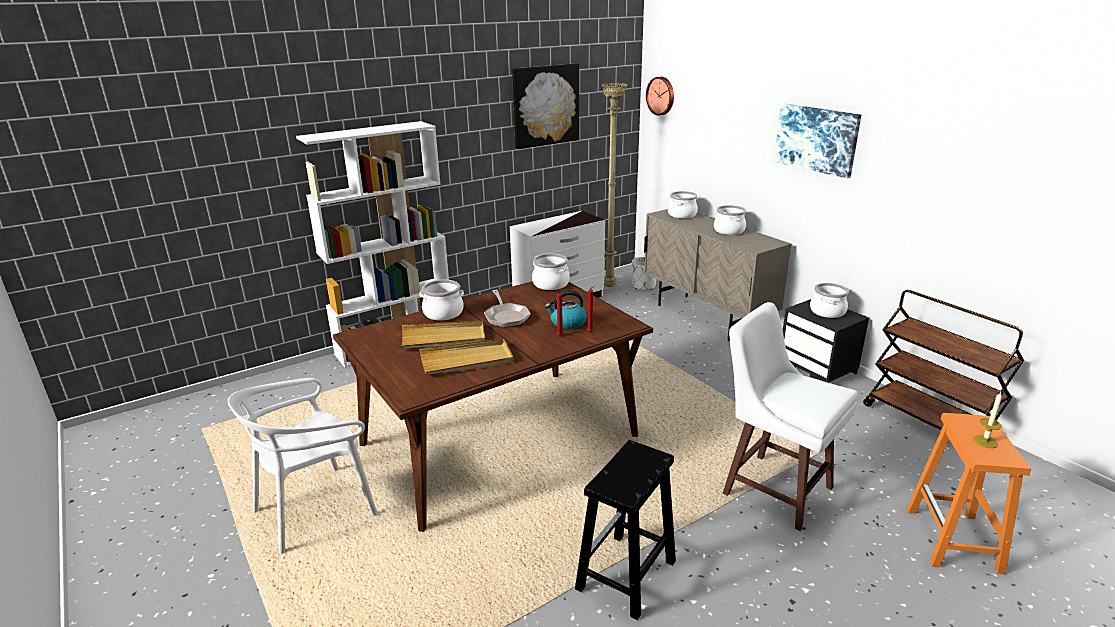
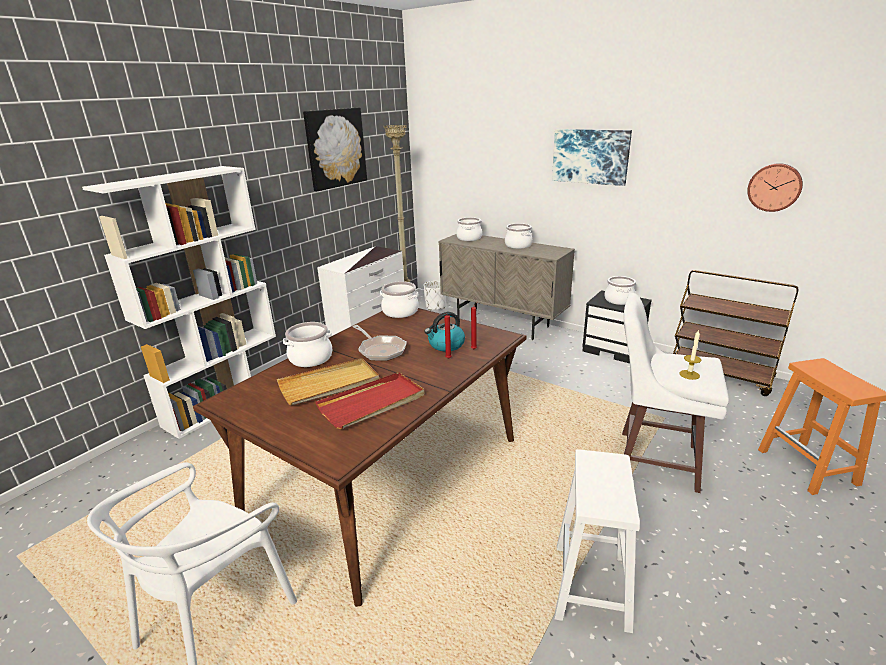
camera: 20 degrees left, 0 degrees up
beige tray [419,338,514,375] -> red tray [316,372,424,429]
black stool [575,440,676,620] -> white stool [555,449,640,633]
wall clock [646,77,674,116] -> wall clock moved to [747,163,803,212]
candle [973,392,1002,448] -> candle moved to [680,329,701,380]

